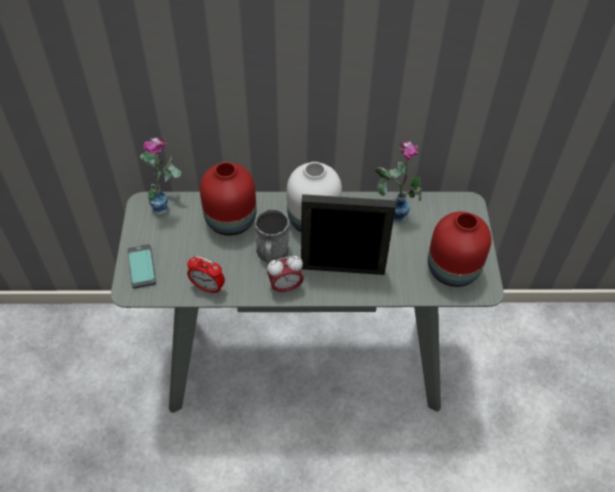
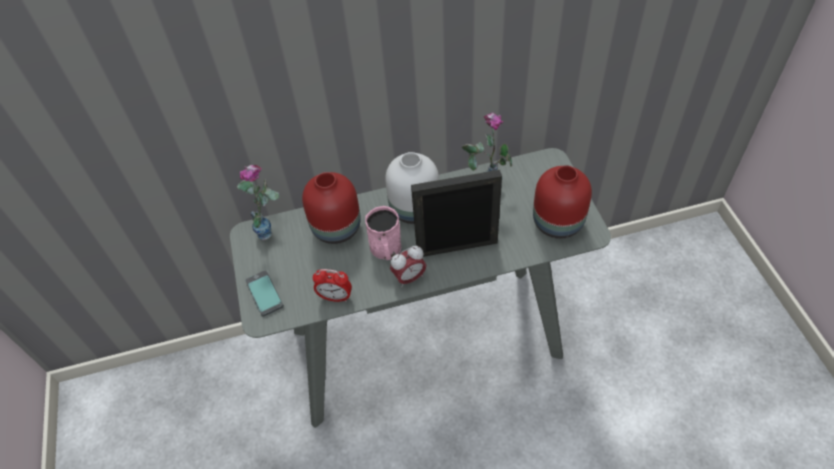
camera: 10 degrees left, 0 degrees up
grey mug [255,209,289,264] -> pink mug [365,206,401,260]

